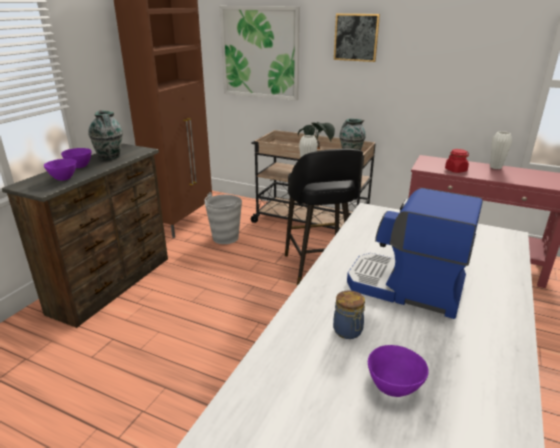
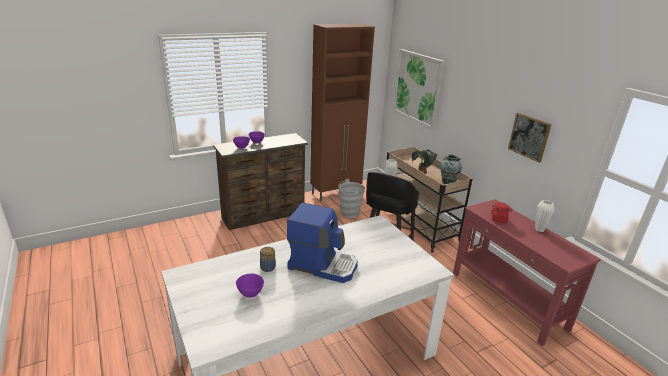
camera: 35 degrees right, 0 degrees up
vase [88,110,123,160] -> none
picture [334,13,380,62] -> picture moved to [508,113,552,163]
coffee machine [347,188,483,319] -> coffee machine turned 135 degrees clockwise [287,203,358,283]

